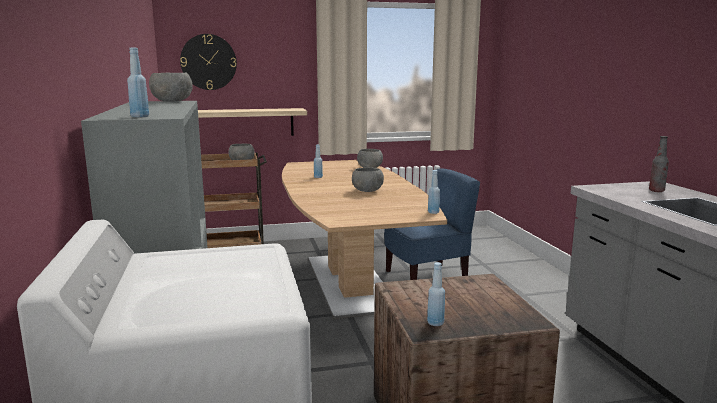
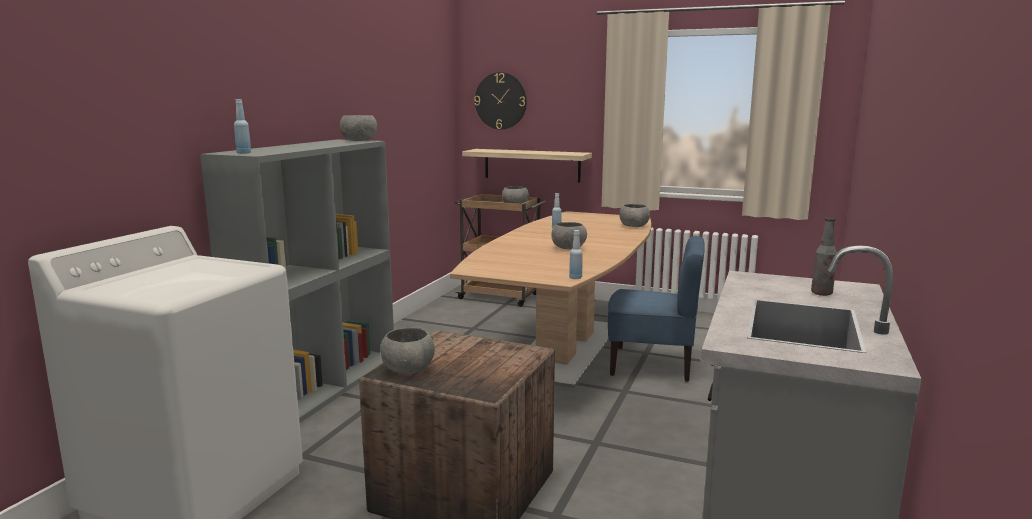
camera: 35 degrees right, 0 degrees up
blue bottle [427,262,445,326] -> grey bowl [380,327,435,373]

